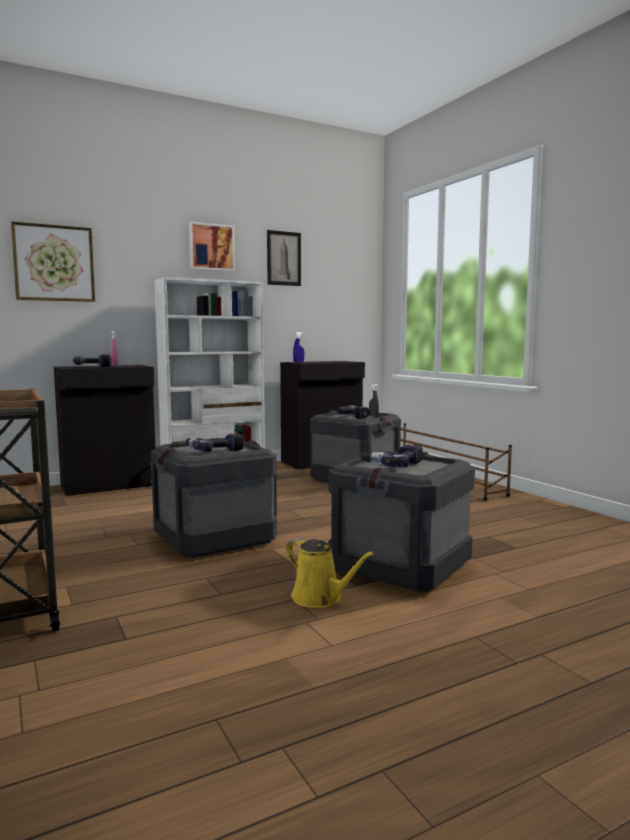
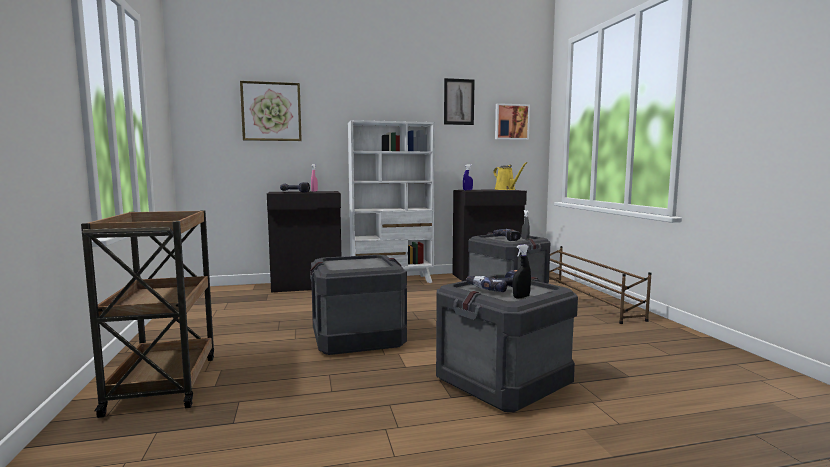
camera: 15 degrees right, 0 degrees up
power drill [186,433,244,452] -> none
picture [189,221,235,272] -> picture moved to [495,103,530,140]
yellow watering can [286,538,374,608] -> yellow watering can moved to [493,162,527,190]
none -> black spray bottle [513,244,531,299]

